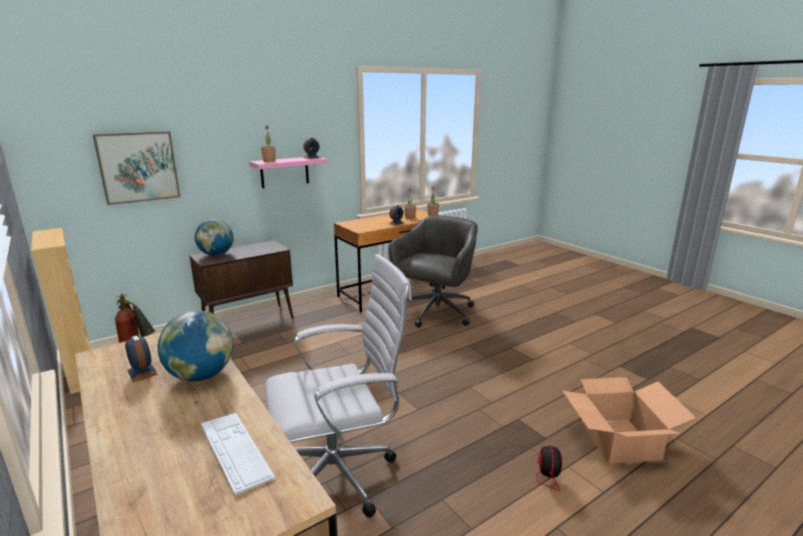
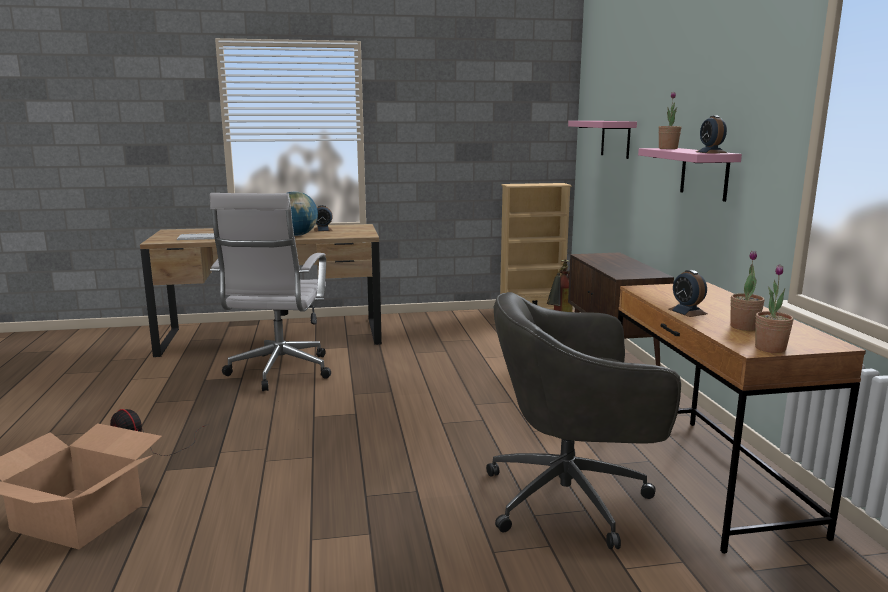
camera: 115 degrees right, 5 degrees down
picture [92,131,180,205] -> pink shelf [568,121,637,159]
globe [195,219,234,256] -> none
grey office chair [389,216,478,328] -> grey office chair turned 120 degrees clockwise [486,292,681,549]

